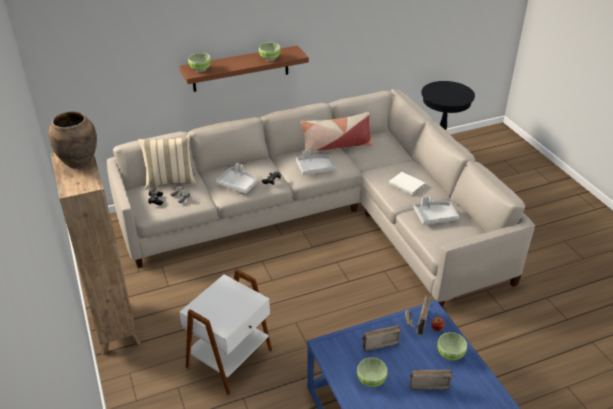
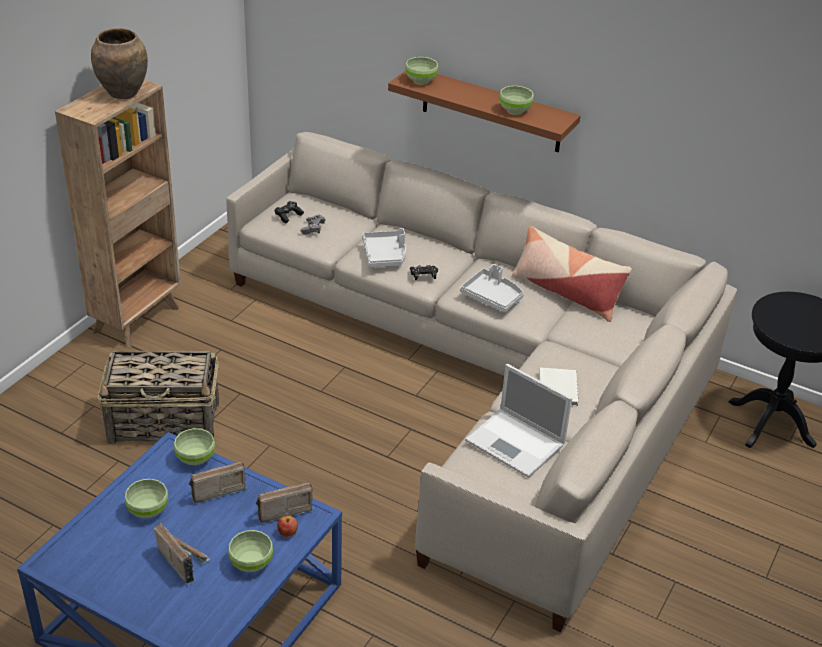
camera: 50 degrees right, 0 degrees up
beige pillow [138,134,197,190] -> none
white side table [179,269,272,395] -> basket [97,351,219,444]
radio [362,325,401,351] -> radio turned 60 degrees counterclockwise [189,462,247,503]
grey tray [413,196,459,225] -> laptop [465,364,572,478]
none -> green bowl [174,428,215,465]

